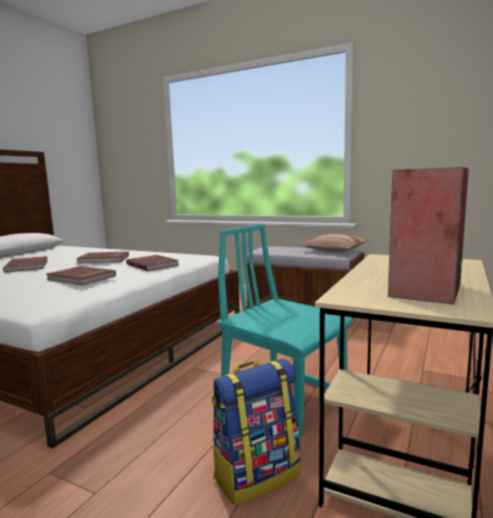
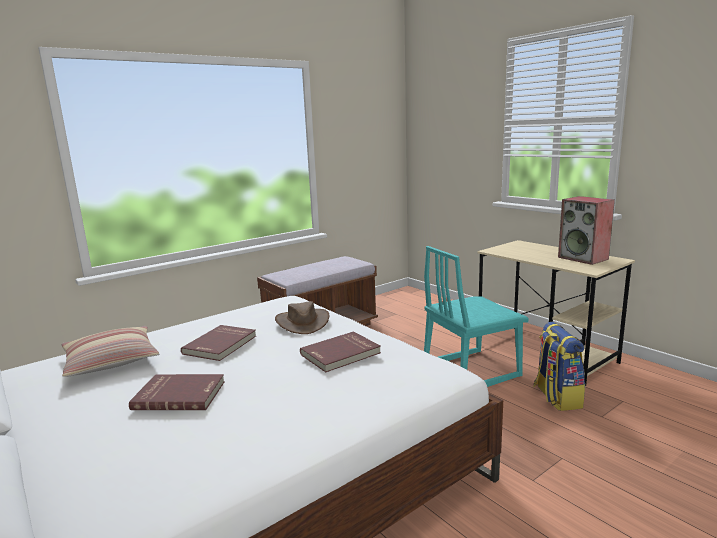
camera: 65 degrees left, 5 degrees up
red book [126,255,179,271] -> brown hat [275,301,329,334]
pillow [300,234,369,252] -> pillow moved to [62,326,159,377]

